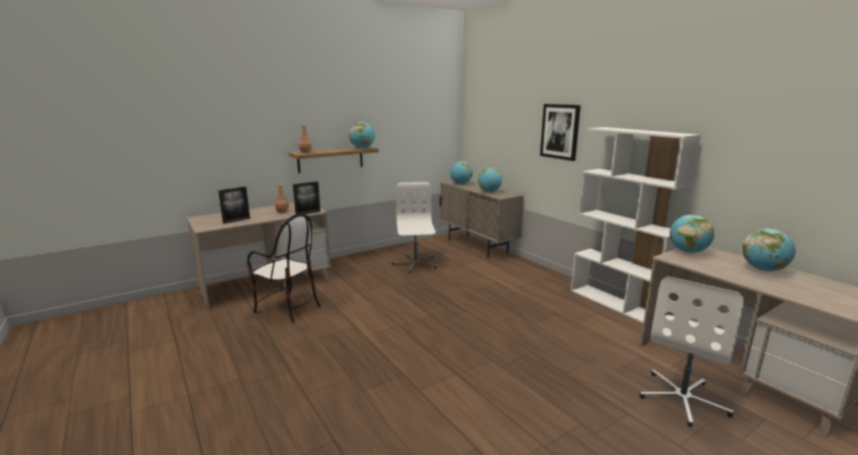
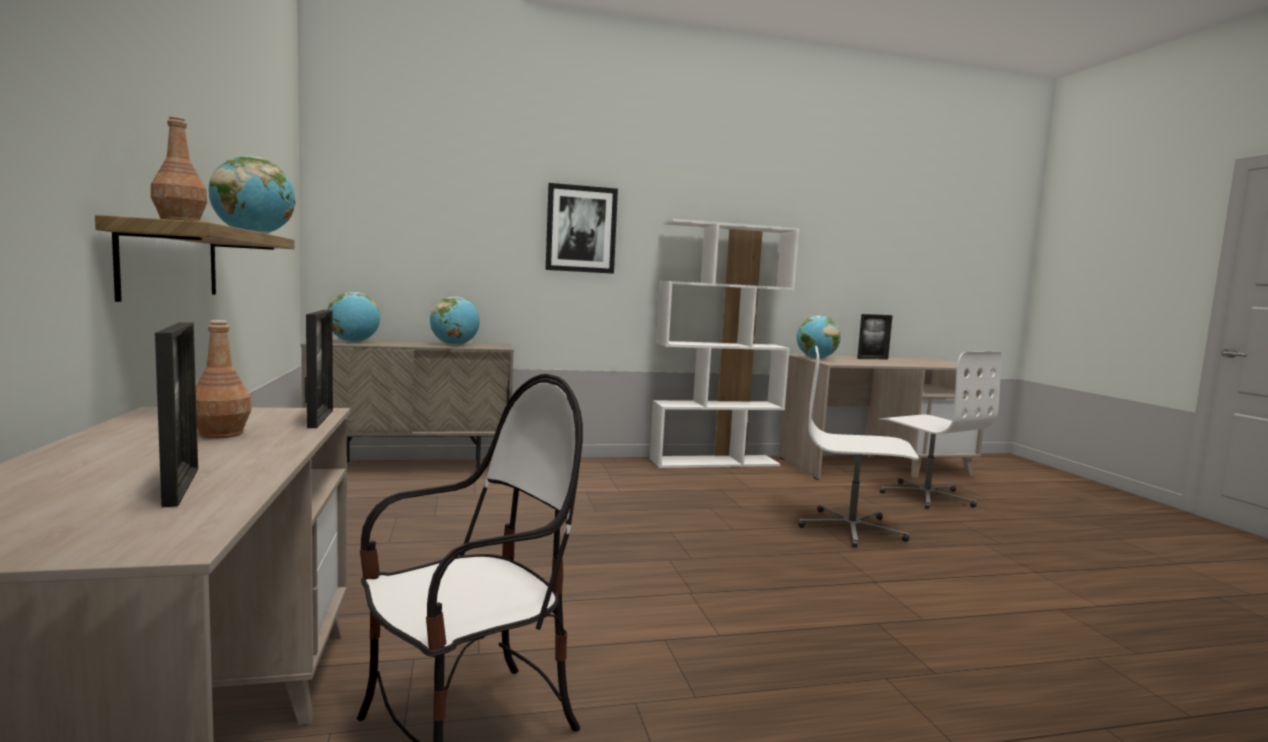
camera: 70 degrees left, 10 degrees down
white office chair [392,182,437,273] -> white office chair moved to [798,346,919,548]
globe [742,228,796,271] -> picture frame [857,314,893,359]

